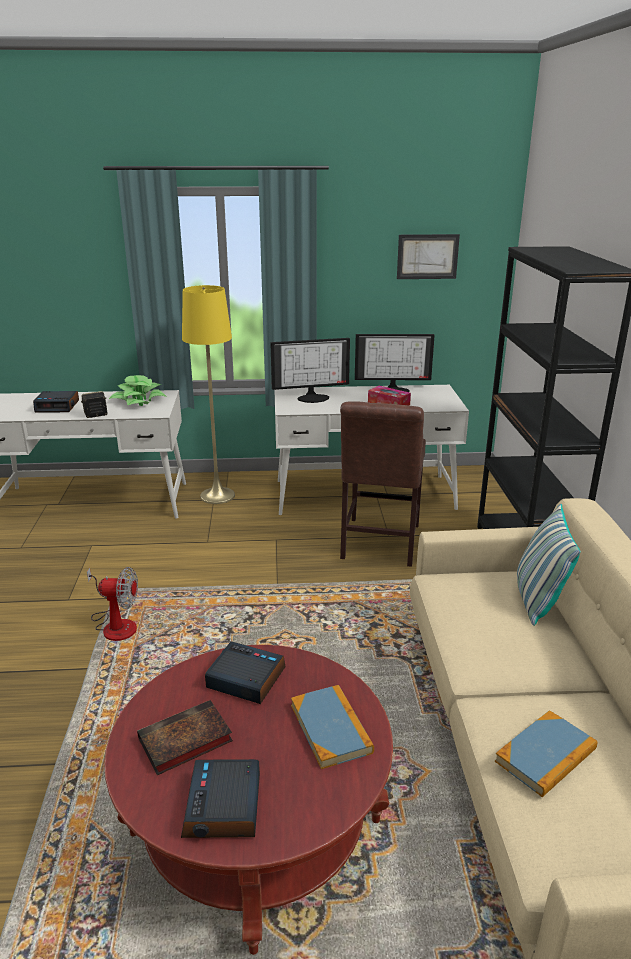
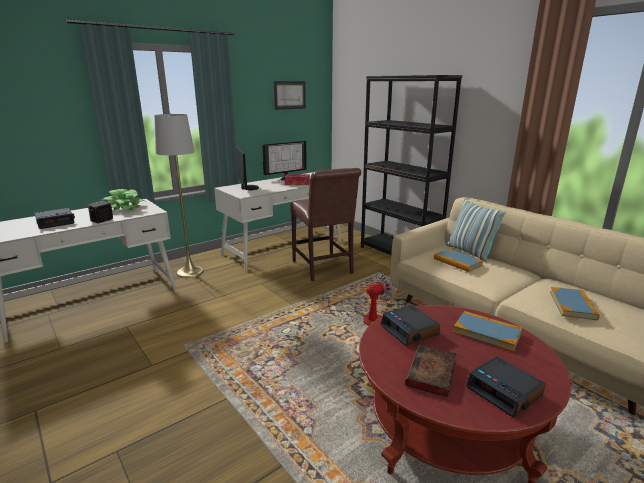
camera: 35 degrees left, 5 degrees down
fan [87,567,138,641] -> fan moved to [324,274,393,326]
yellow floor lamp [182,285,235,504] -> grey floor lamp [154,114,203,278]
alarm clock [205,641,285,704] -> alarm clock turned 105 degrees counterclockwise [380,305,440,346]
monitor [270,338,350,403] -> monitor turned 60 degrees counterclockwise [236,146,259,190]
none -> book [434,249,483,272]

